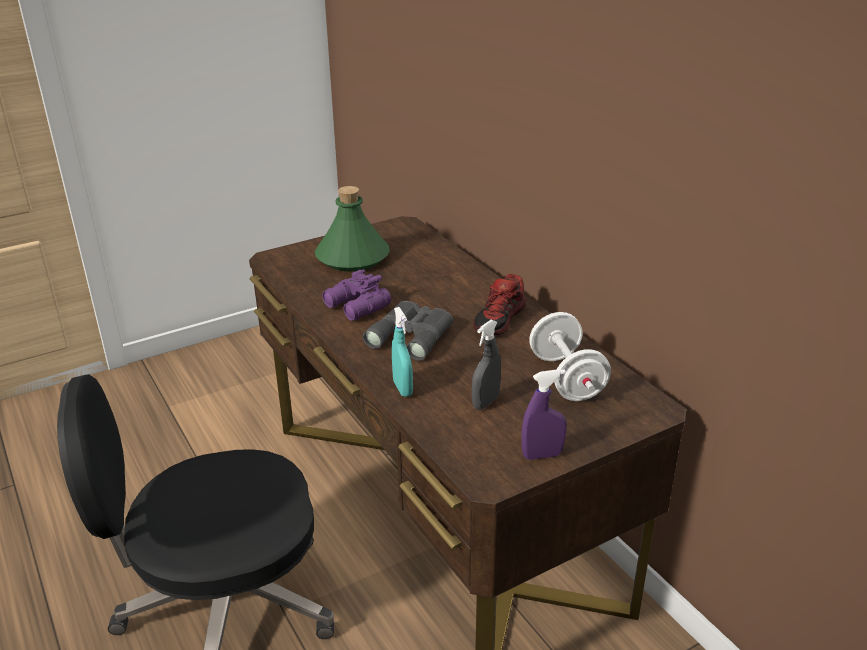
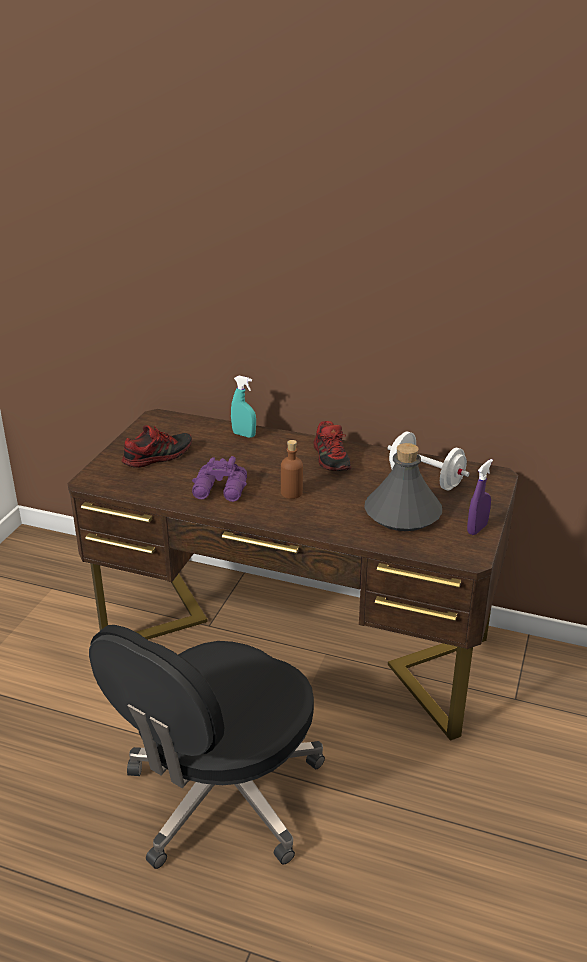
camera: 40 degrees left, 0 degrees up
green bottle [315,186,390,272] -> shoe [122,425,192,468]
grey binoculars [363,301,453,361] -> brown bottle [281,440,303,499]
turquoise spray bottle [392,307,413,397] -> turquoise spray bottle moved to [231,375,256,438]
grey spray bottle [472,320,501,410] -> grey bottle [364,443,442,531]

